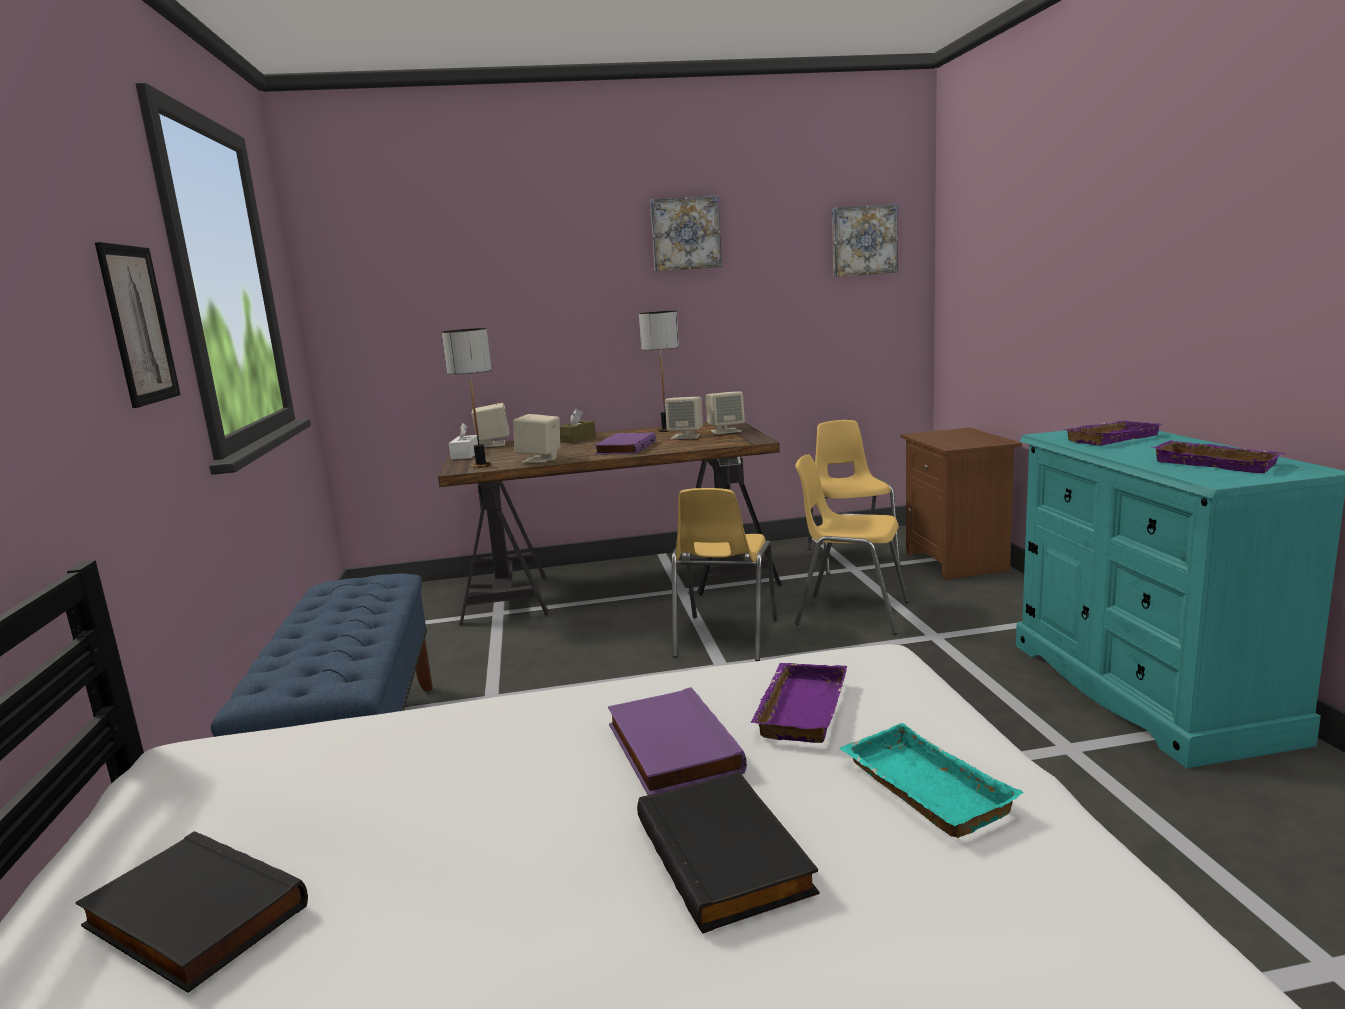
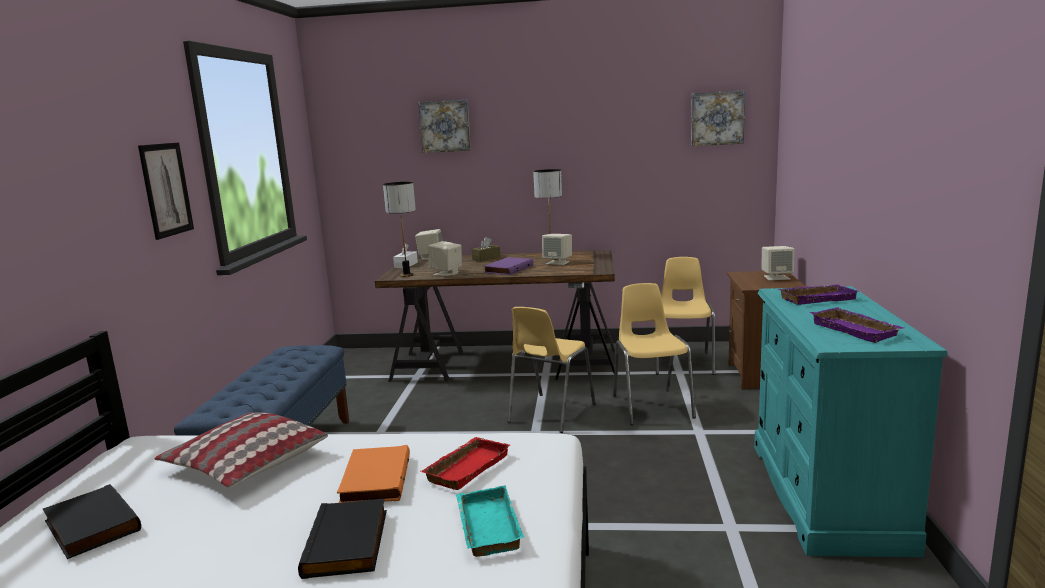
camera: 15 degrees right, 0 degrees up
purple book [608,687,747,796] -> orange book [337,445,410,503]
picture [650,196,722,272] -> picture moved to [418,100,471,153]
beige speaker [705,391,745,435] -> beige speaker moved to [762,246,794,280]
purple tray [750,663,847,743] -> red tray [421,437,510,490]
yellow chair [795,454,909,635] -> yellow chair turned 45 degrees clockwise [613,283,696,425]
none -> pillow [155,412,328,488]

